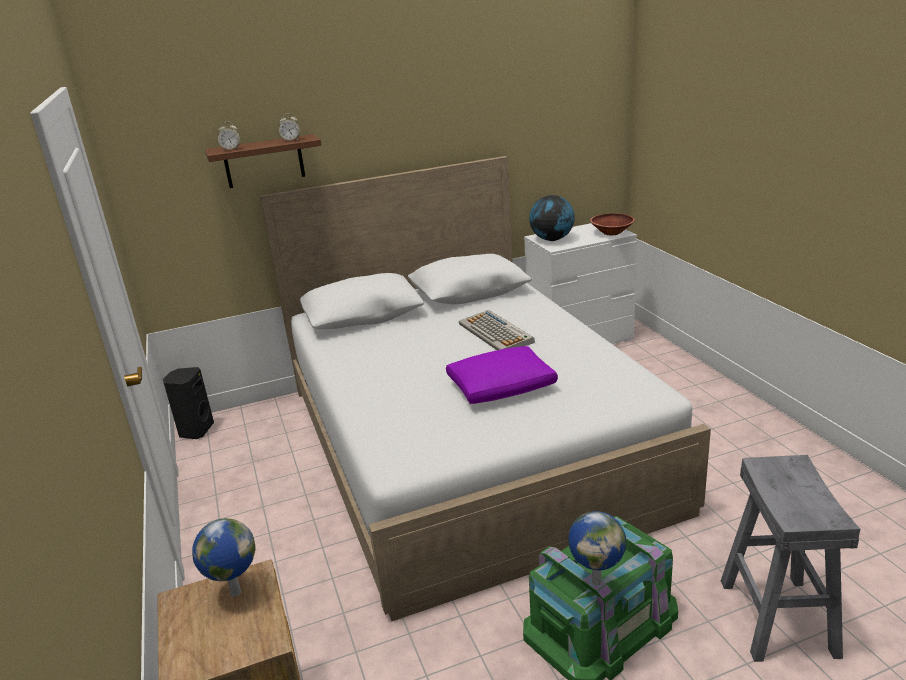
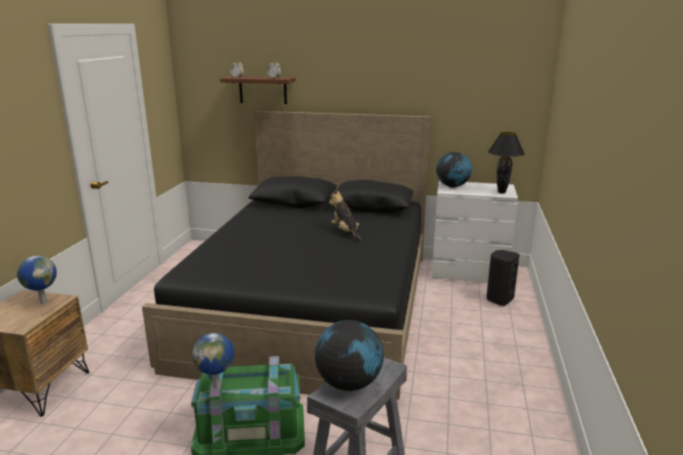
camera: 30 degrees right, 5 degrees down
black speaker [163,367,214,439] -> black speaker moved to [486,250,519,306]
white bed [260,156,711,621] -> black bed [142,111,431,405]
purple pillow [446,346,558,404] -> none
keyboard [459,310,535,350] -> plush toy [329,191,362,241]
brown bowl [590,213,635,235] -> black table lamp [488,132,525,194]
none -> globe [315,320,384,391]

